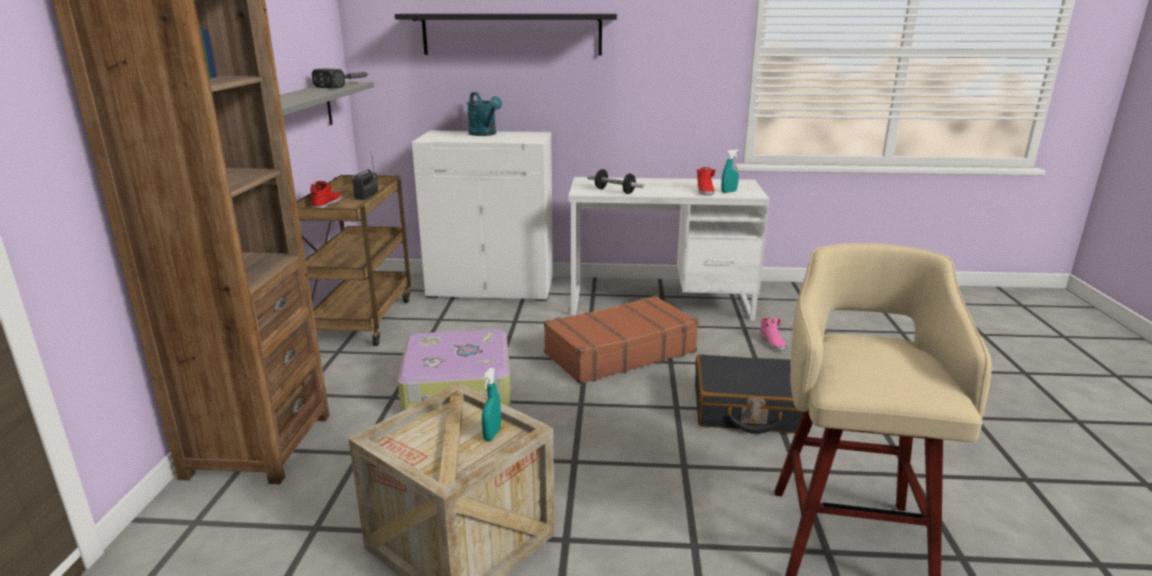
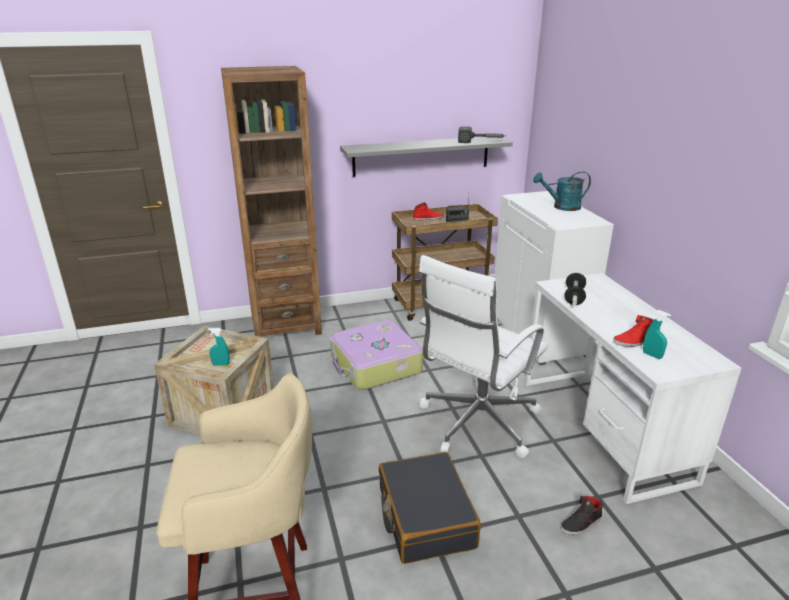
camera: 70 degrees right, 5 degrees up
black shelf [395,14,617,56] -> none
turquoise watering can [467,92,502,136] -> turquoise watering can turned 45 degrees clockwise [533,172,591,211]
brown suitcase [544,295,699,384] -> white office chair [419,255,548,458]
pink shoe [759,318,786,350] -> black shoe [561,496,603,535]

